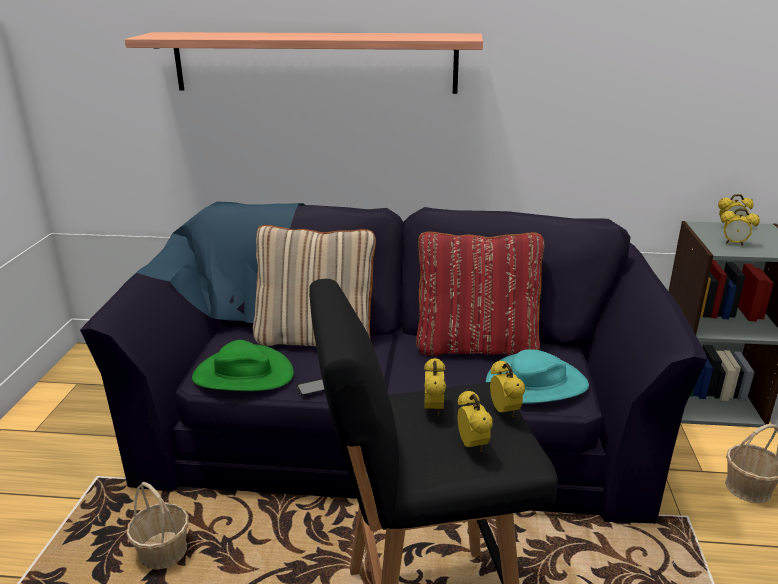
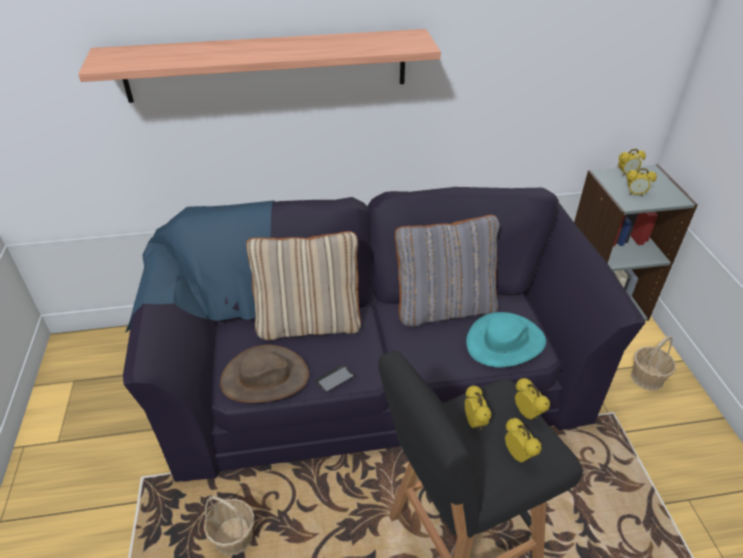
camera: 15 degrees left, 15 degrees up
green hat [192,340,294,391] -> brown hat [220,345,309,403]
red pillow [416,232,545,356] -> grey pillow [395,215,500,327]

